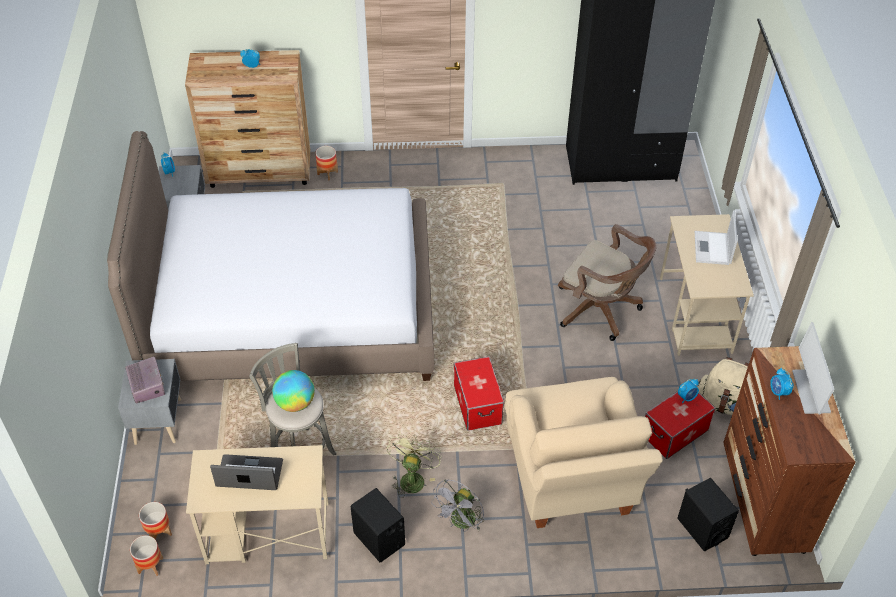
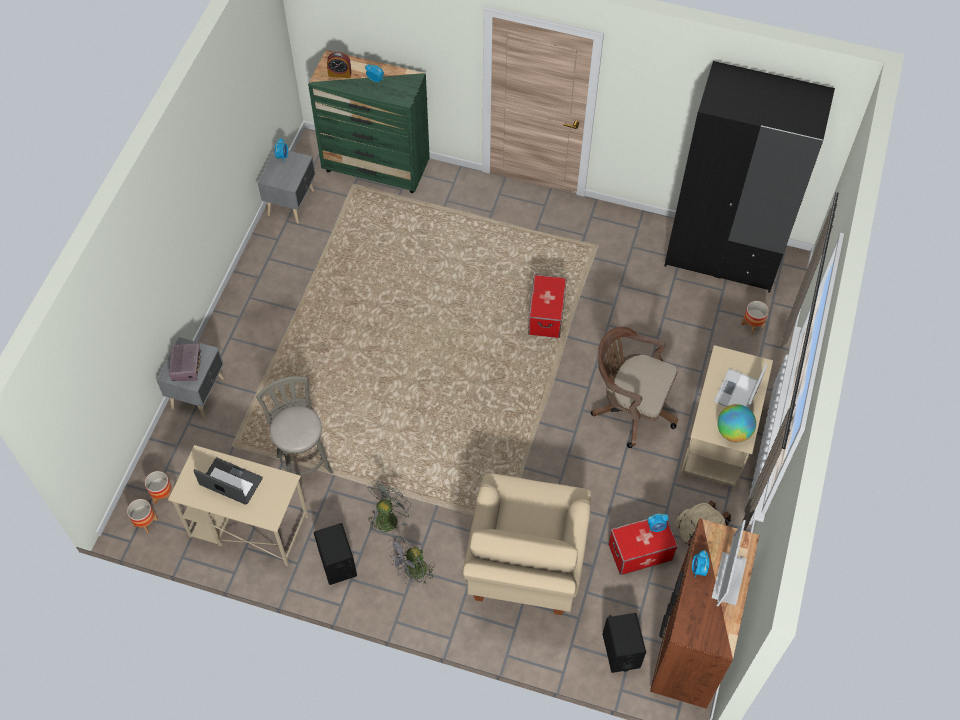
camera: 20 degrees right, 10 degrees up
bed [107,131,434,381] -> none
brown dresser [185,50,310,188] -> green dresser [308,50,430,193]
globe [272,370,315,412] -> globe moved to [717,404,756,442]
planter [315,146,338,180] -> planter moved to [741,301,769,335]
green fan [387,434,441,498] -> grey fan [367,480,414,533]
storage box [454,356,504,431] -> storage box moved to [528,275,567,338]
brown office chair [558,224,657,341] -> brown office chair turned 150 degrees clockwise [591,327,678,448]
none -> alarm clock [327,52,351,78]

